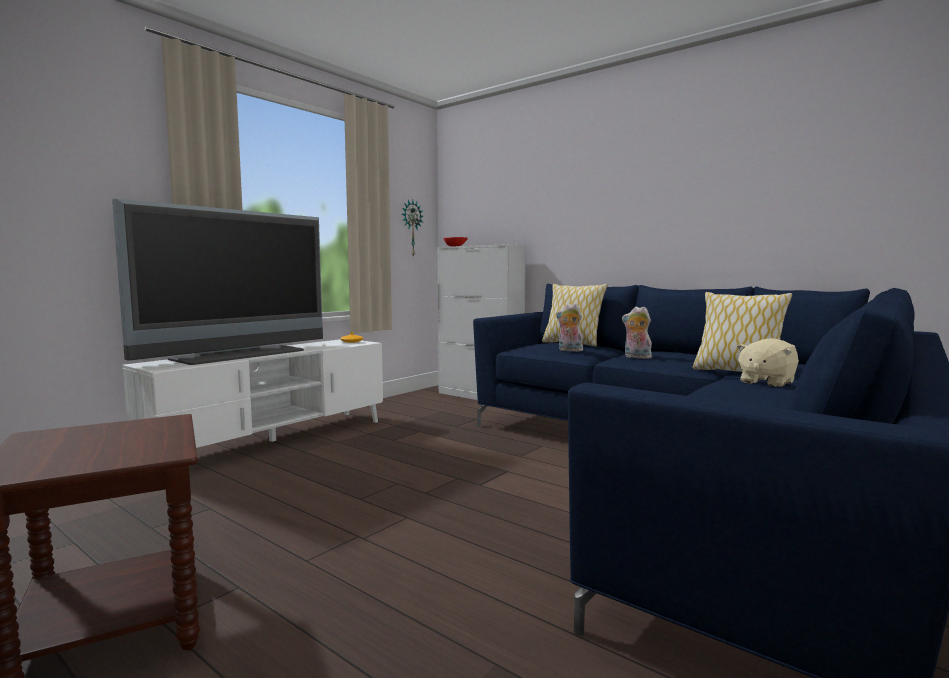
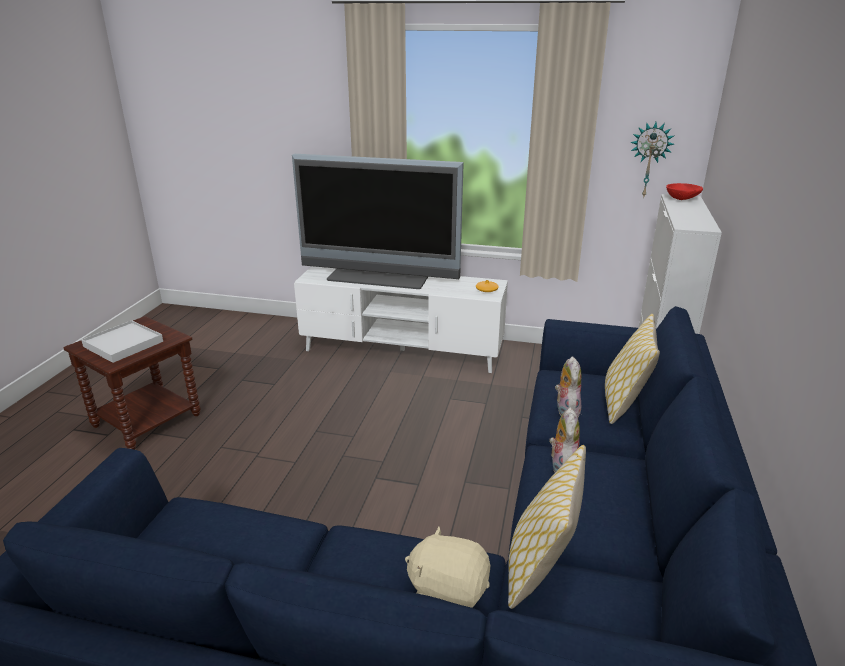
camera: 65 degrees right, 20 degrees up
none -> white tray [81,320,163,363]

